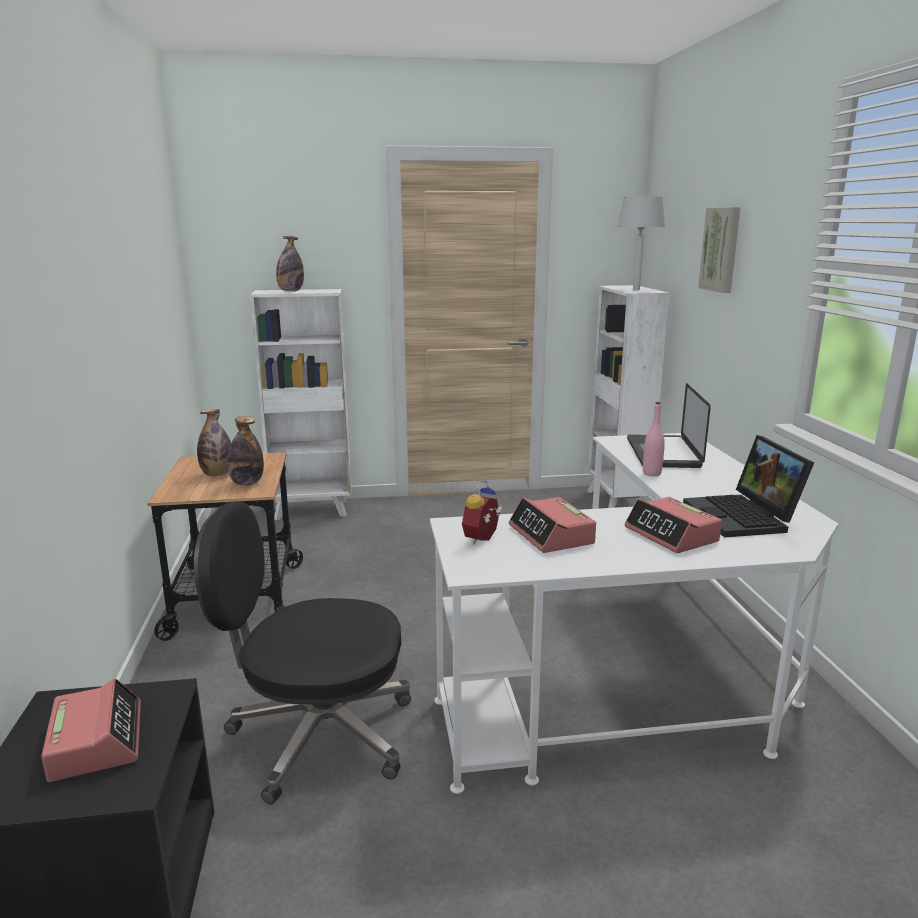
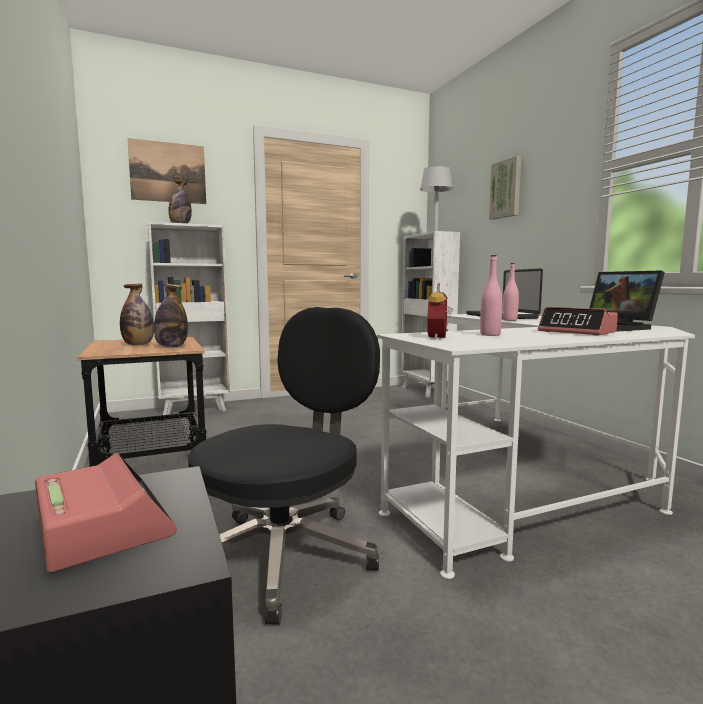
camera: 15 degrees left, 10 degrees down
black office chair [194,502,411,805] -> black office chair turned 135 degrees clockwise [188,307,380,625]
alarm clock [509,497,596,553] -> pink bottle [480,255,503,336]
none -> picture [127,138,206,204]

